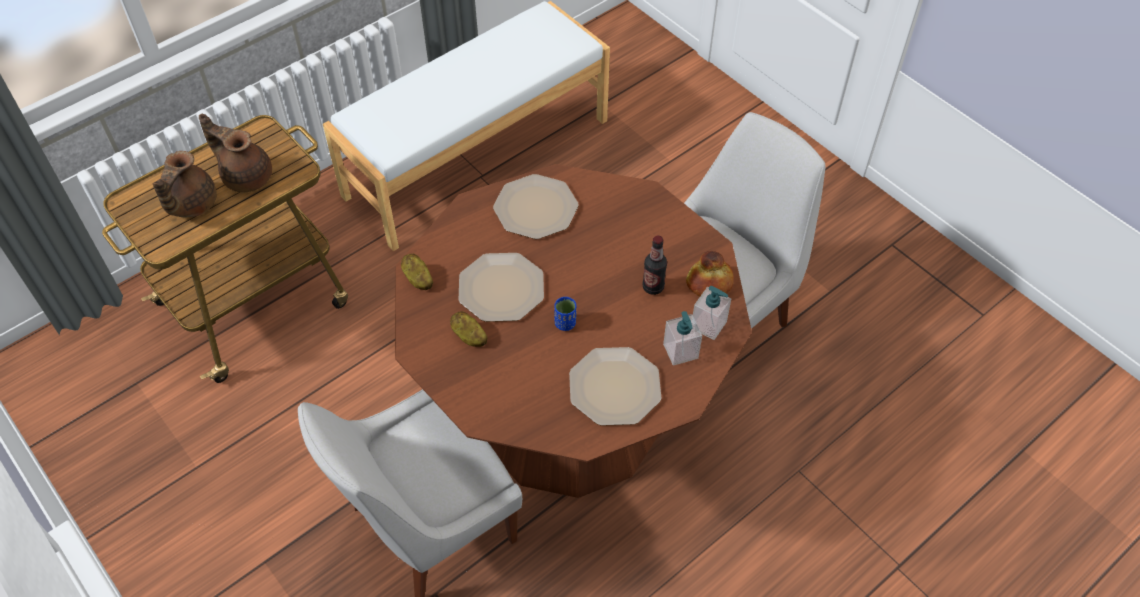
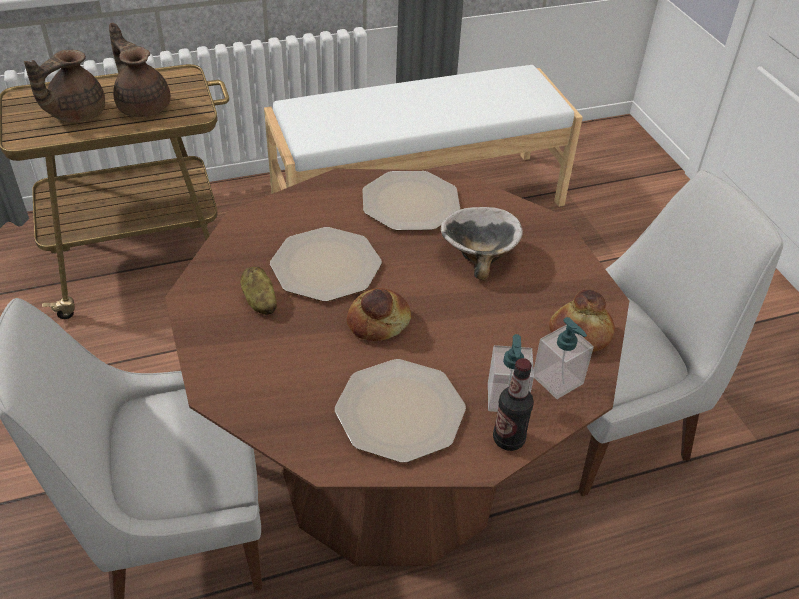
camera: 20 degrees right, 10 degrees down
potato [401,253,433,290] -> none
blue cup [554,297,576,331] -> bread [347,288,411,341]
bottle [642,236,667,295] -> bottle moved to [493,358,534,451]
none -> bowl [441,207,523,280]

